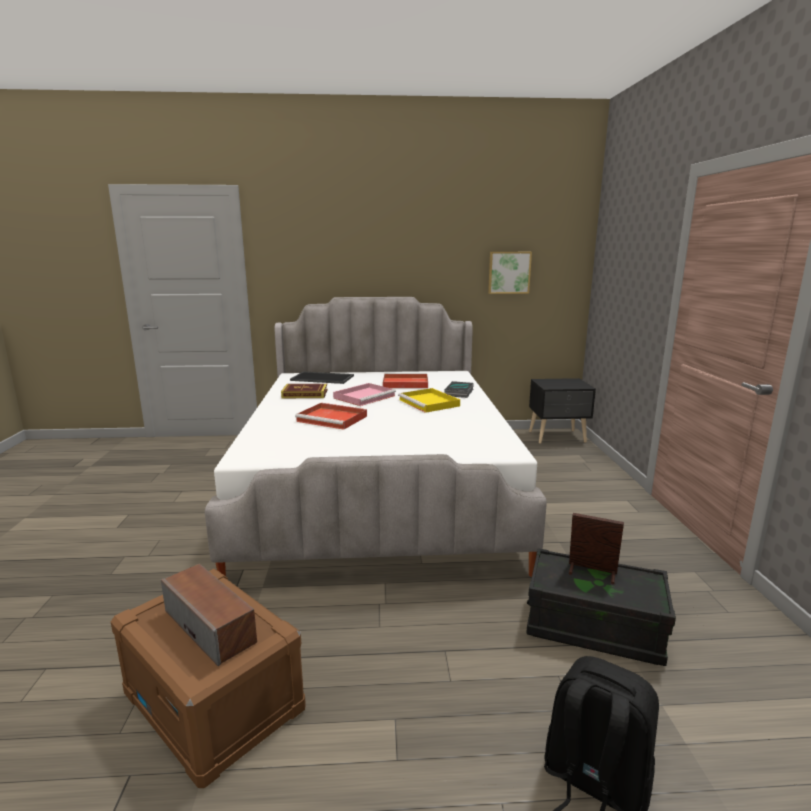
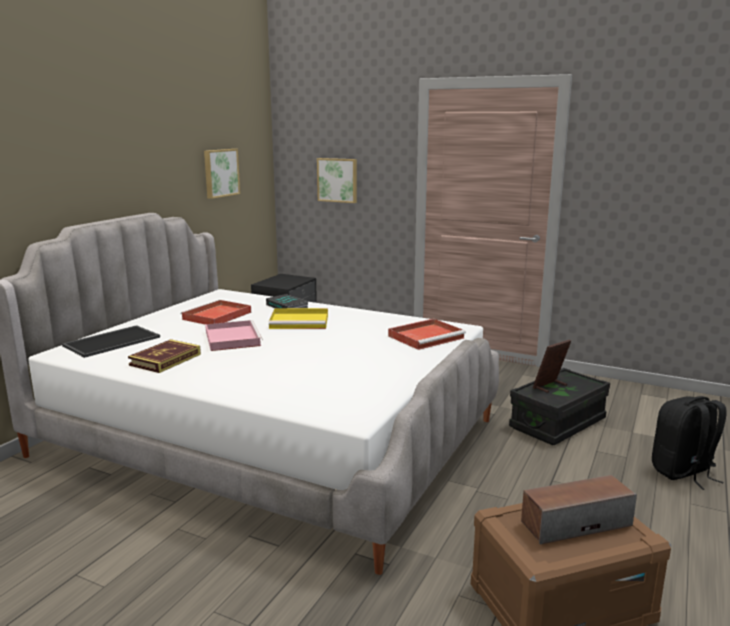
camera: 60 degrees left, 0 degrees up
red tray [295,403,367,430] -> red tray moved to [388,319,466,350]
none -> picture [317,158,357,203]

